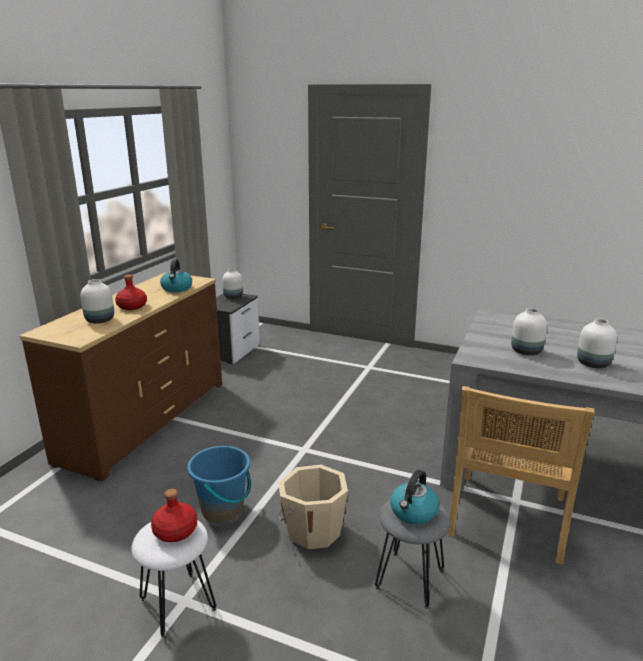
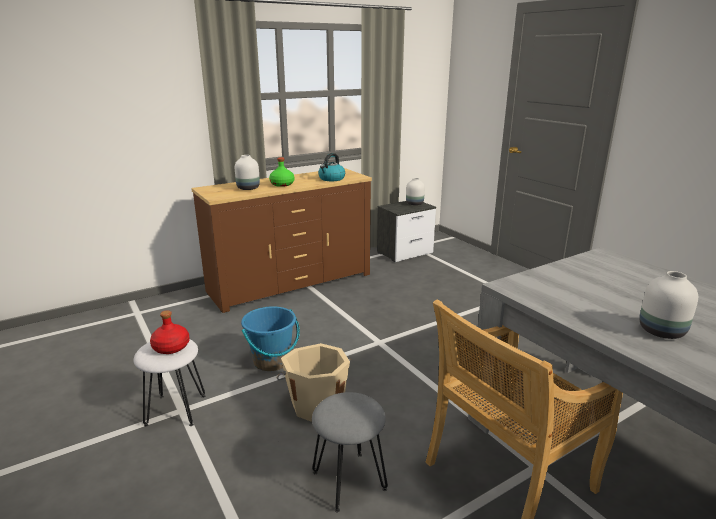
camera: 35 degrees right, 0 degrees up
red bottle [115,275,147,310] -> green bottle [269,157,294,187]
kettle [390,470,439,525] -> none
white vase [511,308,547,355] -> none

